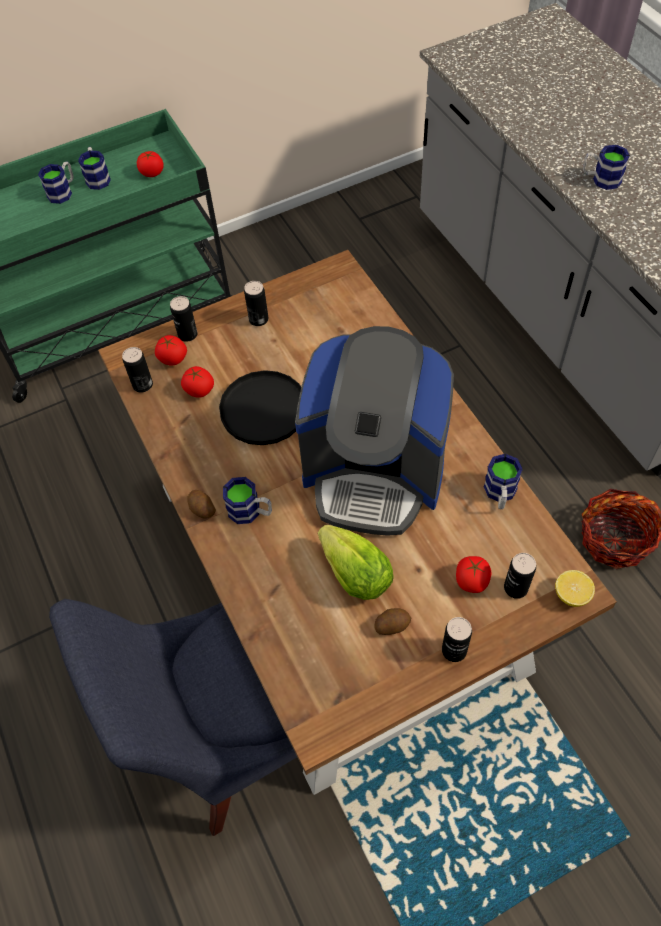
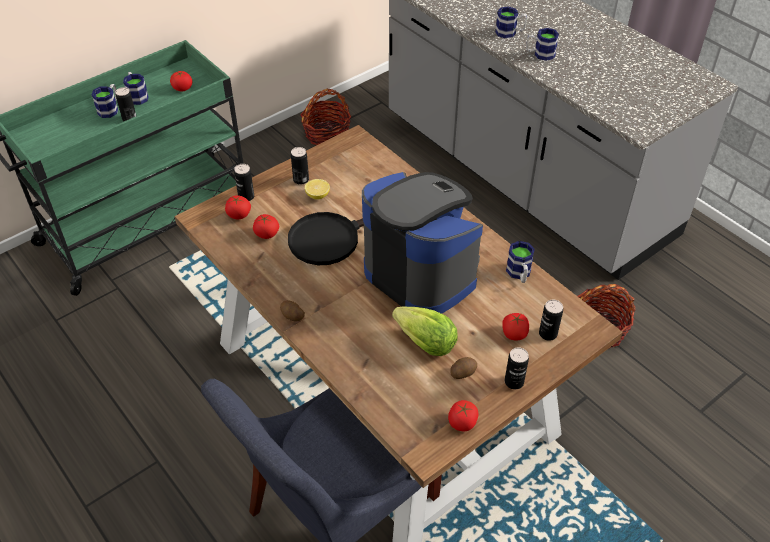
camera: 15 degrees left, 10 degrees down
can [122,347,153,393] -> can moved to [115,87,136,121]
mug [223,477,272,524] -> mug moved to [495,7,527,38]
coffee machine [295,326,454,536] -> coffee machine turned 135 degrees counterclockwise [362,172,483,314]
lemon [555,570,595,607] -> lemon moved to [305,179,330,200]
none -> basket [300,89,351,145]
none -> tomato [448,400,479,432]

